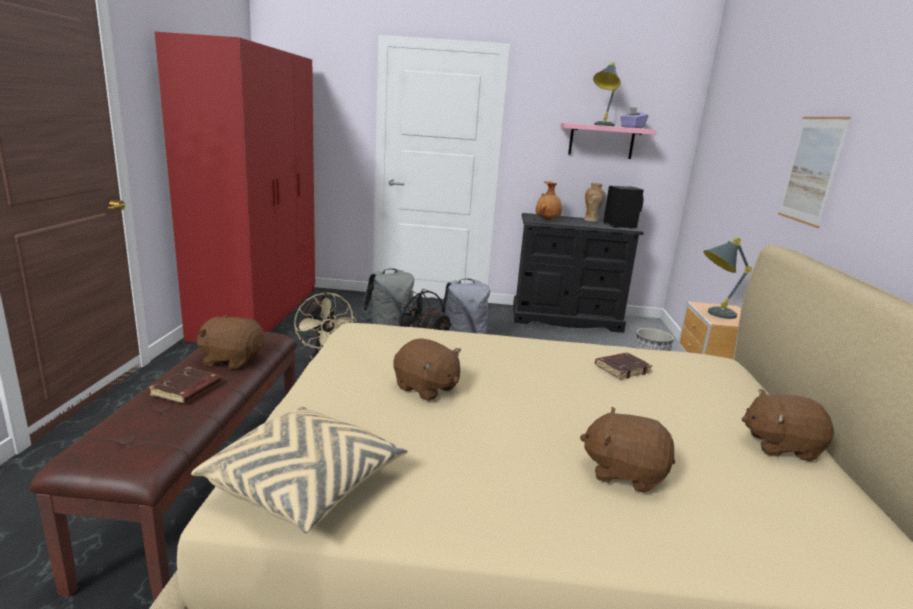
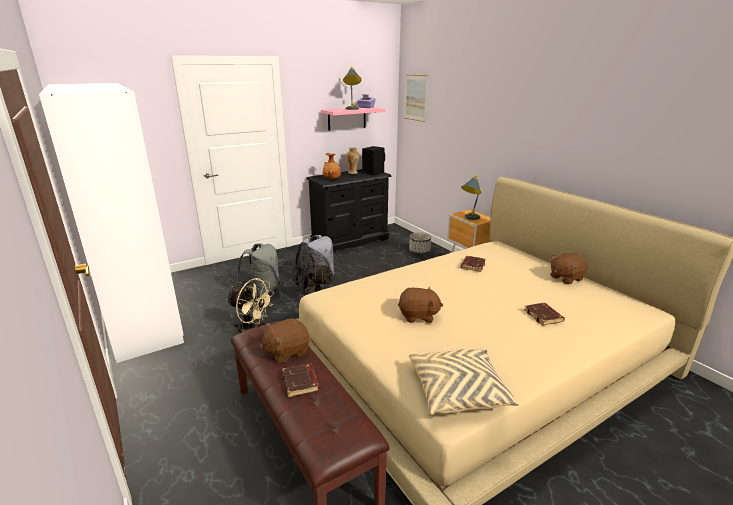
camera: 35 degrees left, 5 degrees up
red wardrobe [155,32,315,342] -> white wardrobe [39,83,184,363]
brown plush toy [580,407,675,493] -> brown book [524,303,565,326]
picture [778,117,851,228] -> picture moved to [404,74,428,122]

